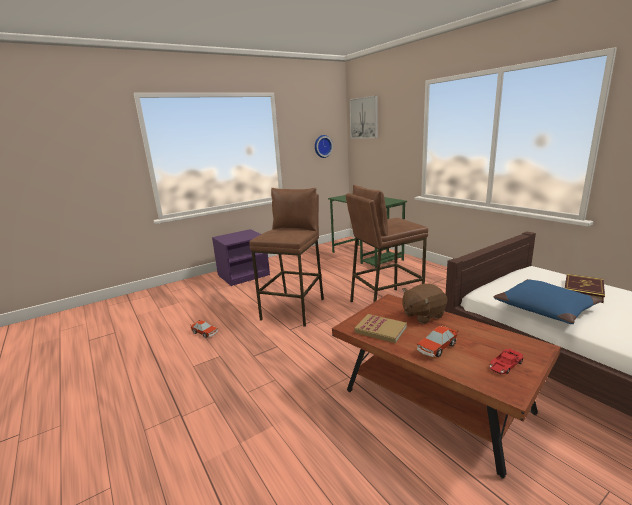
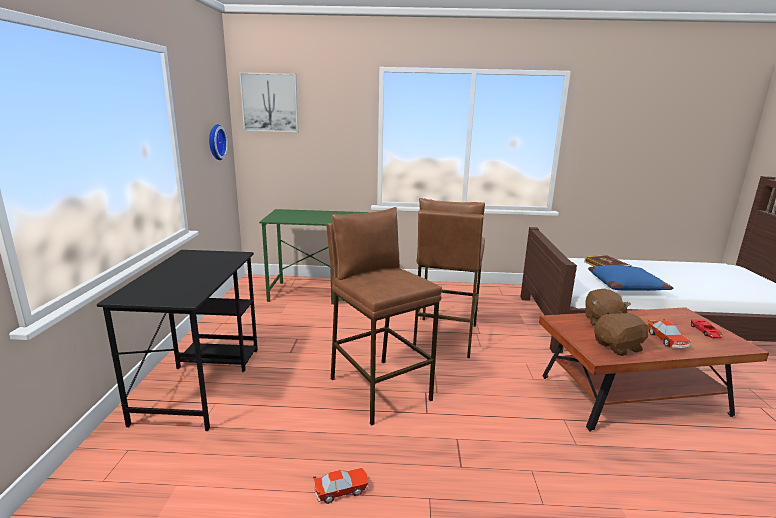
camera: 55 degrees left, 0 degrees up
purple nightstand [212,229,270,286] -> black desk [97,250,258,431]
book [355,314,407,343] -> brown plush toy [594,310,652,356]

